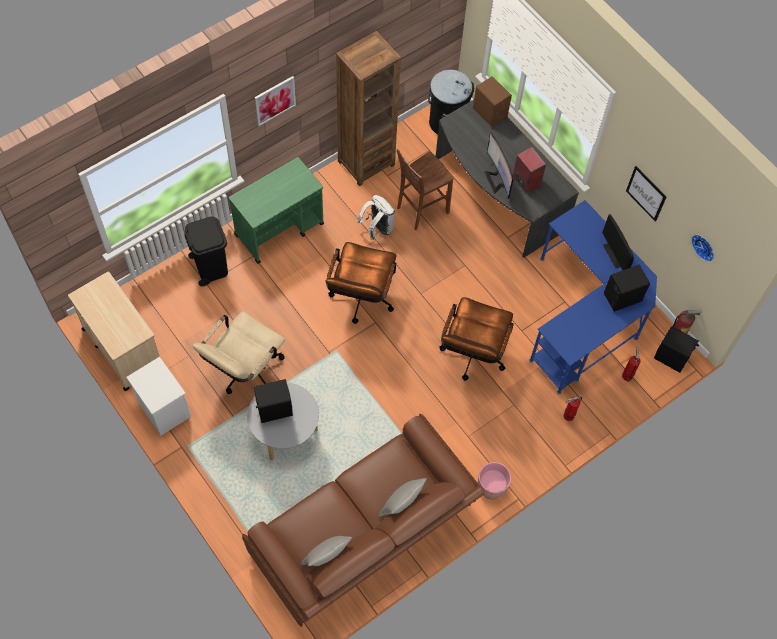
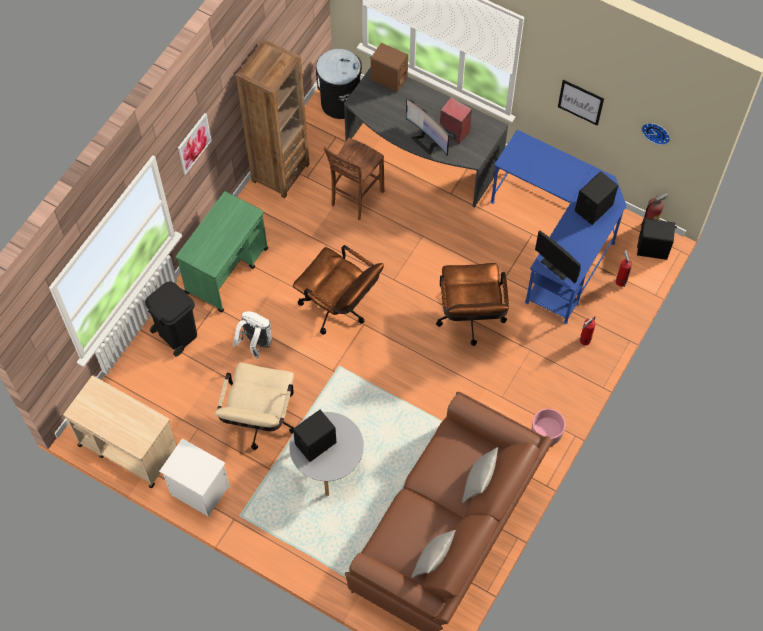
camera: 20 degrees left, 0 degrees up
brown office chair [325,242,396,324] -> brown office chair turned 45 degrees counterclockwise [293,245,384,334]
white backpack [357,195,395,240] -> white backpack moved to [233,311,272,358]
monitor [602,214,634,270] -> monitor moved to [535,231,581,283]

